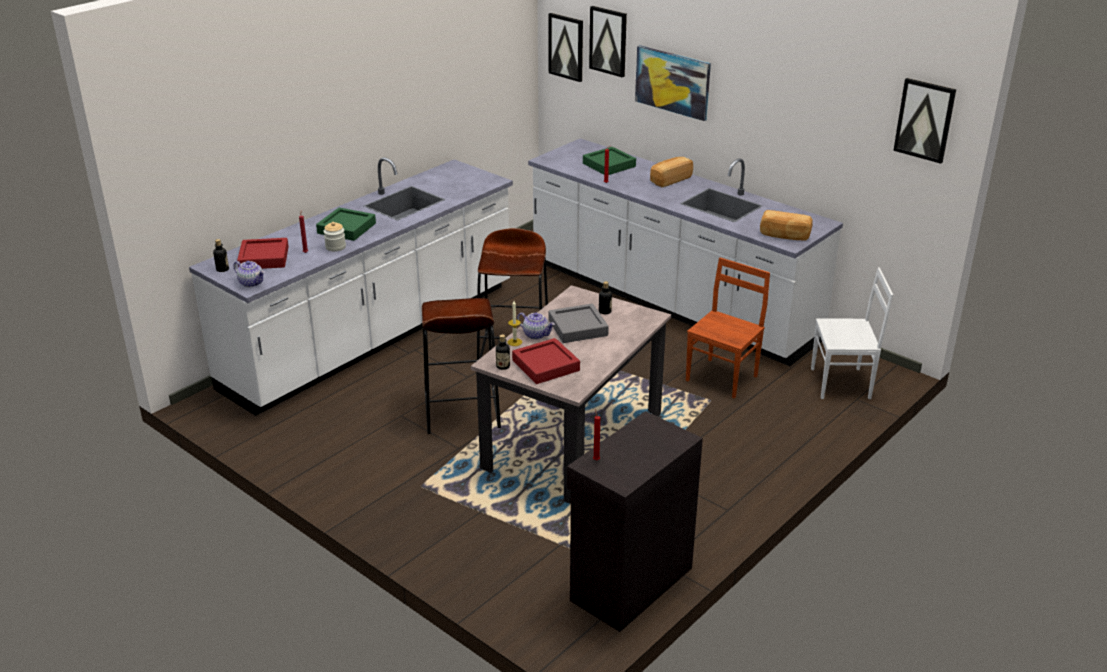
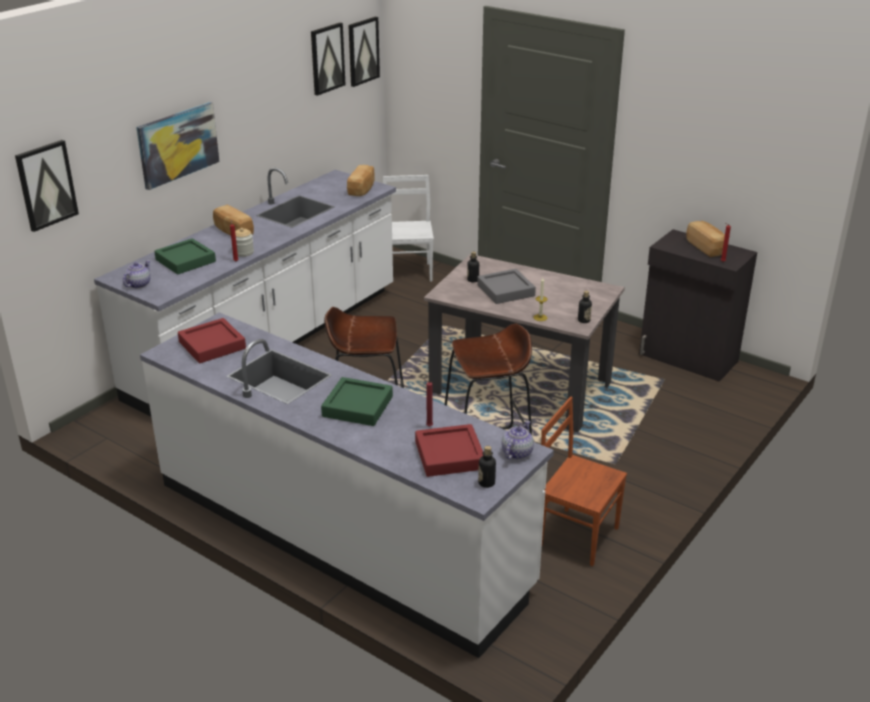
camera: 95 degrees left, 0 degrees up
jar [323,222,346,251] -> jar moved to [235,228,254,257]
red tray [512,338,580,384] -> red tray moved to [178,318,246,363]
teapot [517,312,555,339] -> teapot moved to [123,260,151,288]
picture [589,6,627,77] -> picture moved to [311,23,345,96]
brown chair [686,257,770,399] -> brown chair moved to [541,396,627,567]
none -> bread [686,221,725,257]

